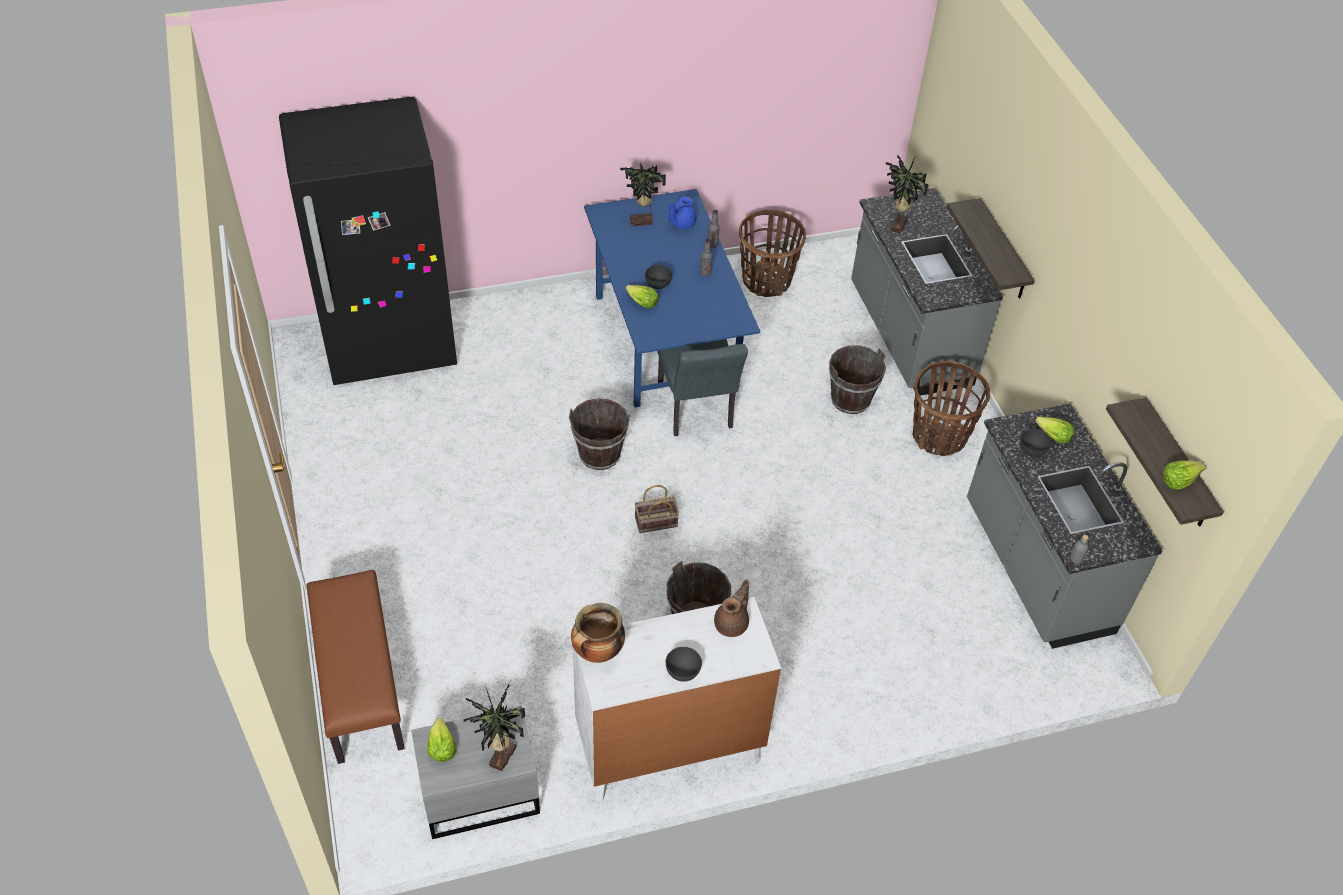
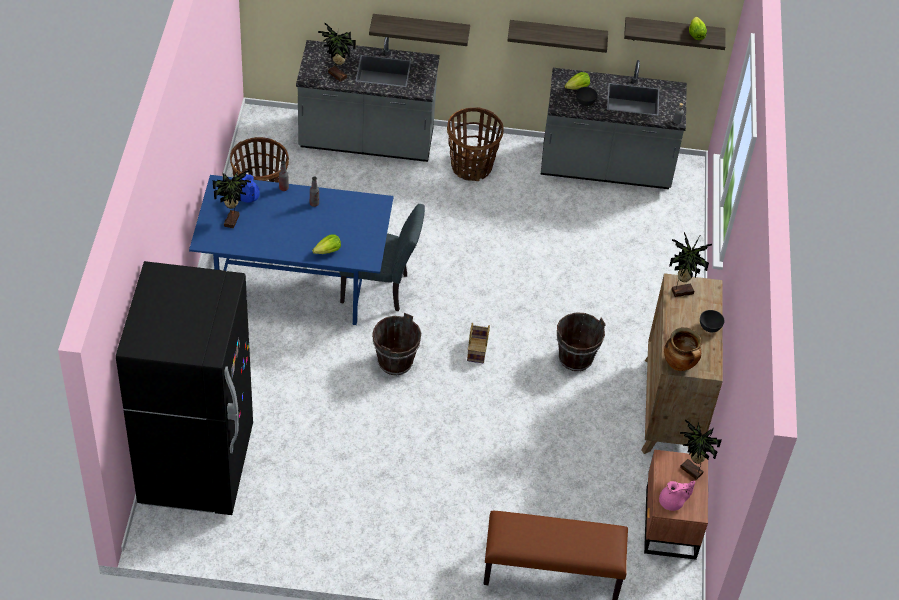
camera: 70 degrees left, 0 degrees up
grey nightstand [411,706,540,839] -> brown nightstand [644,450,708,560]
lettuce [427,718,456,762] -> pink teapot [659,481,695,511]
white dresser [573,597,781,801] -> brown dresser [641,273,723,454]
grey bowl [645,265,672,289] -> none
brown teapot [714,579,749,637] -> potted plant [669,232,712,297]
brown bucket [829,345,886,414] -> none
none -> shelf [507,20,608,53]

